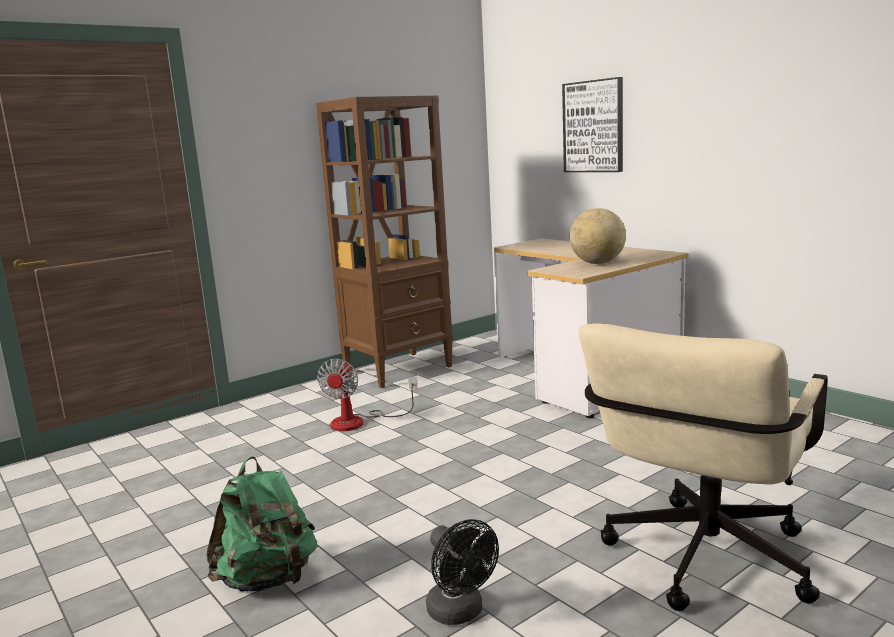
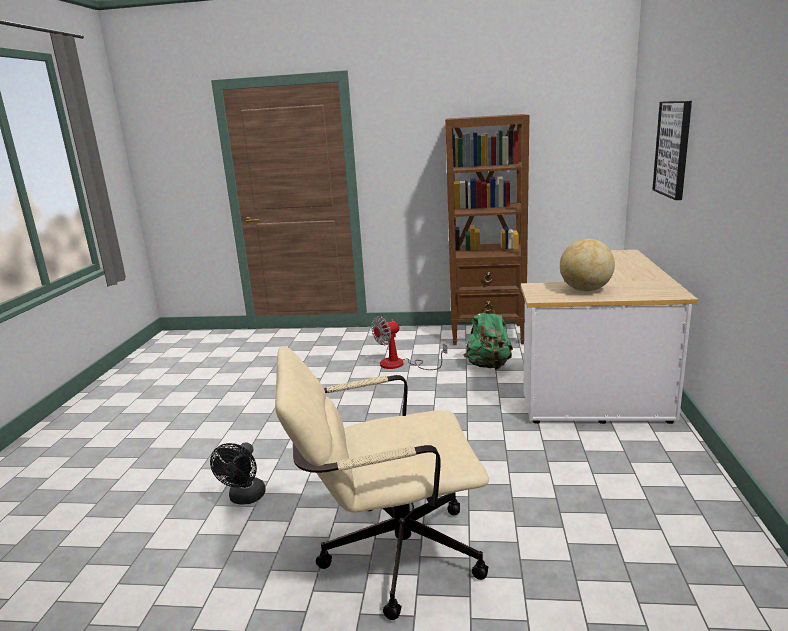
camera: 45 degrees right, 5 degrees up
green backpack [206,456,317,592] -> green backpack moved to [463,306,513,370]

